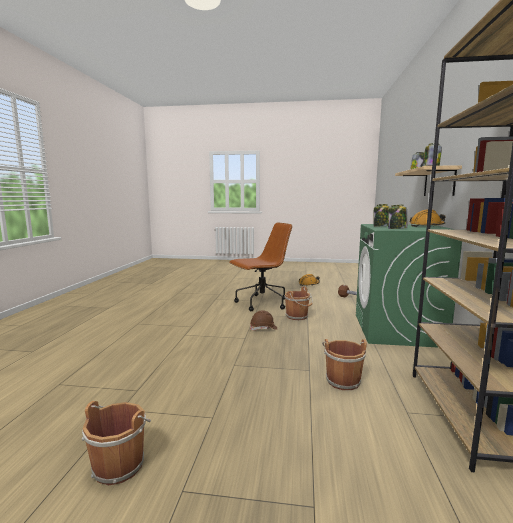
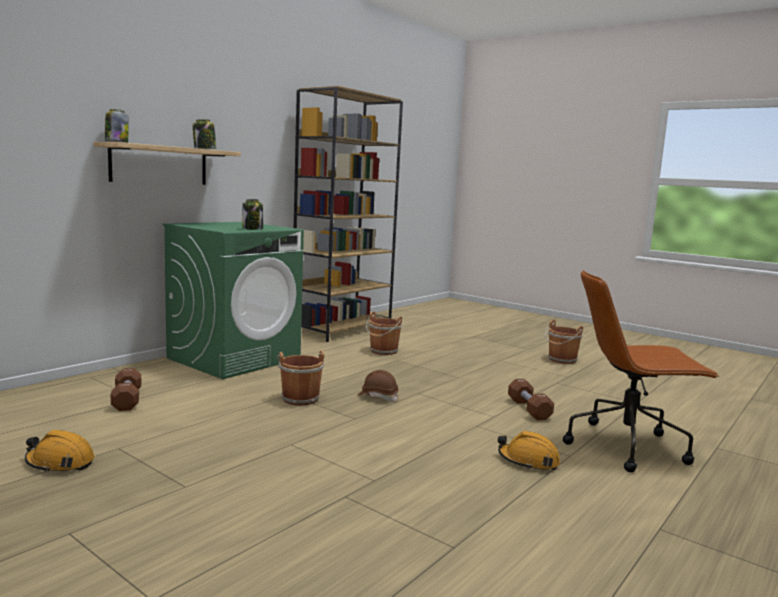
camera: 150 degrees left, 0 degrees up
brown office chair [229,223,292,311] -> brown office chair moved to [563,270,720,472]
jar [388,205,407,229] -> none
orange hard hat [410,210,446,227] -> orange hard hat moved to [498,431,560,470]
none -> brown dumbbell [508,379,554,420]

